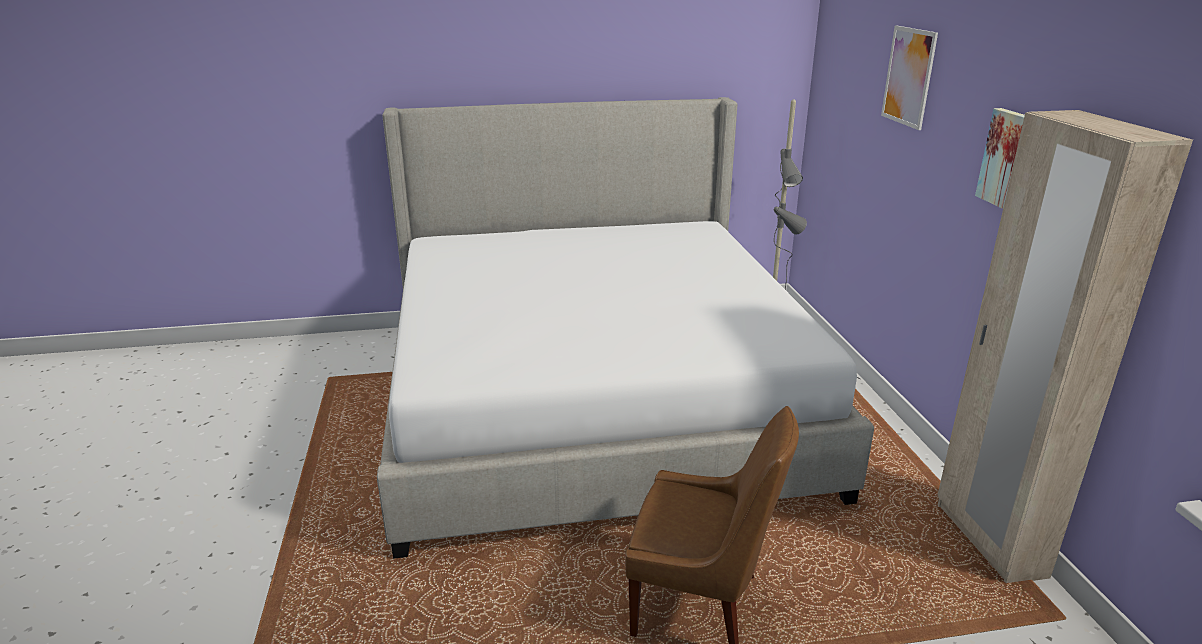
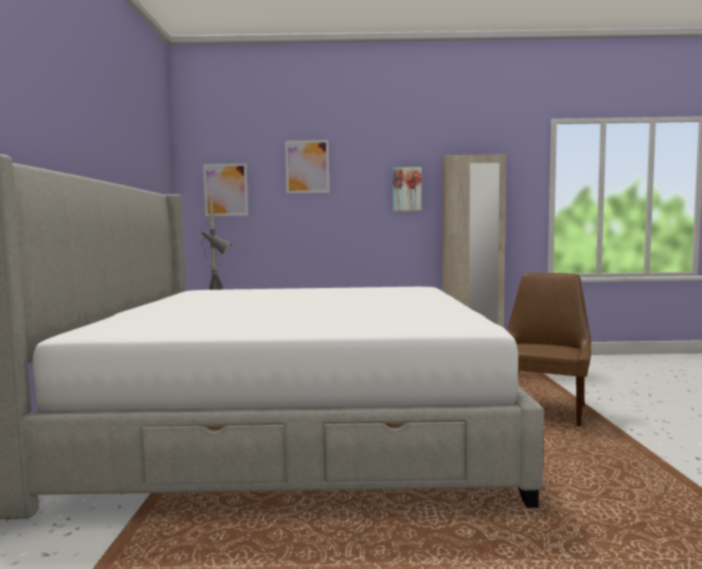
camera: 80 degrees left, 20 degrees down
none -> picture [203,163,248,216]

